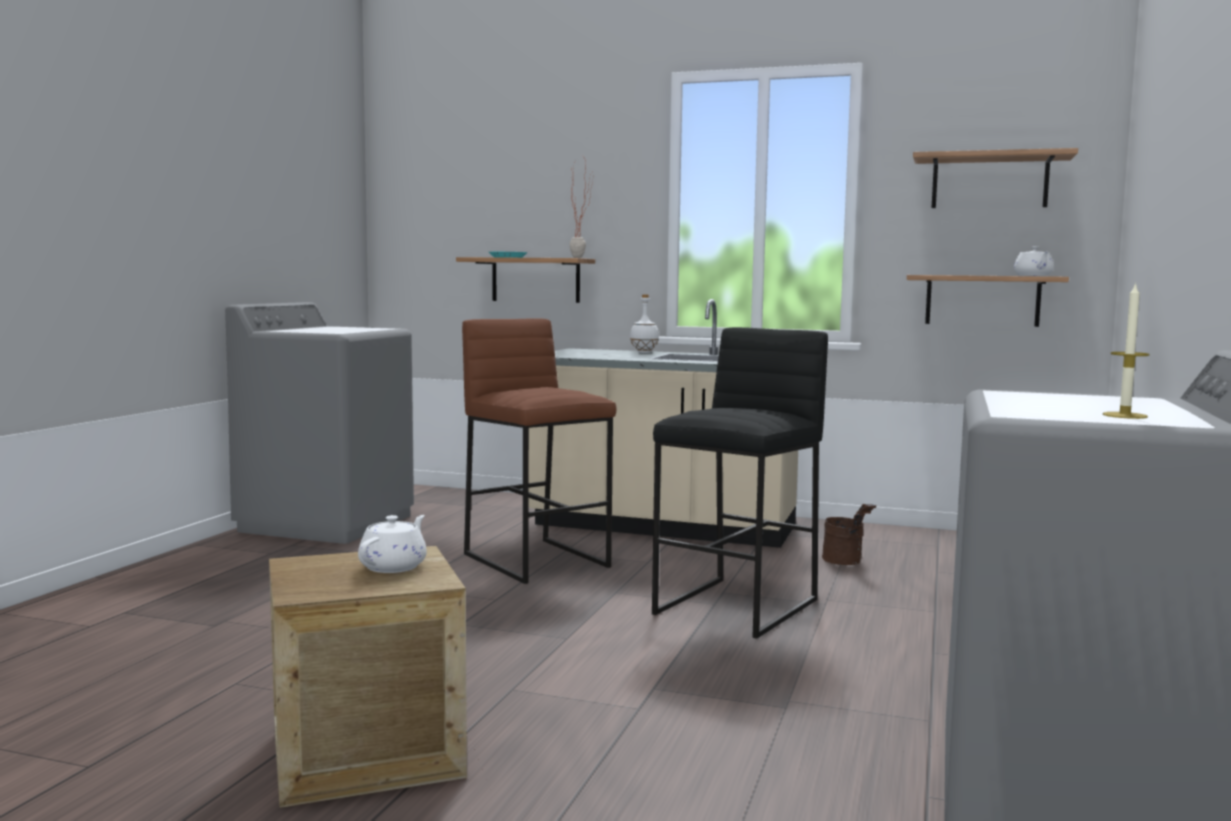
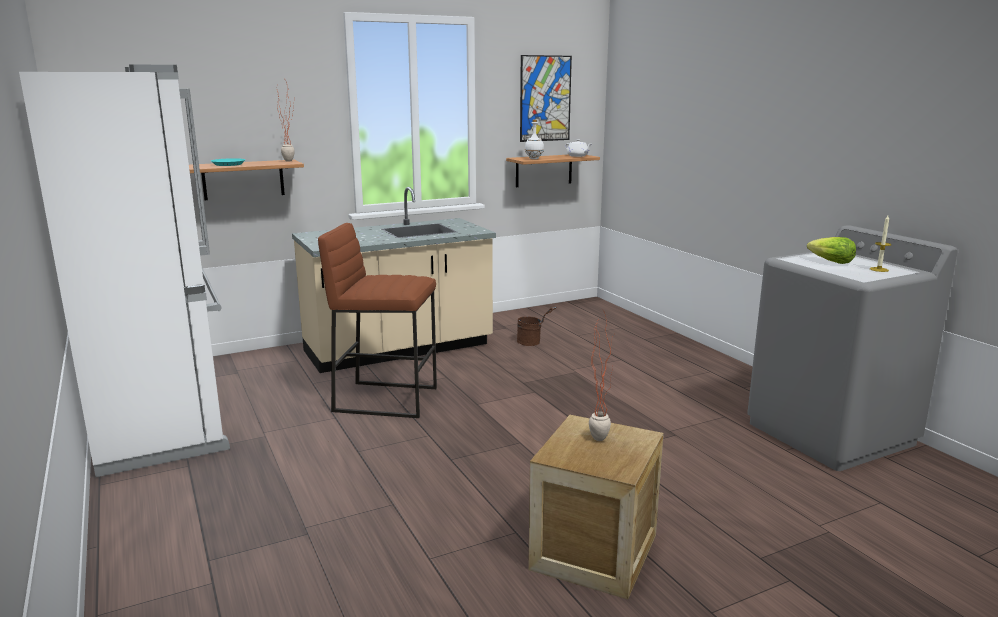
camera: 45 degrees left, 10 degrees up
grey washing machine [225,302,414,544] -> white fridge [19,65,230,477]
white teapot [358,515,427,573] -> potted plant [589,310,616,441]
white bottle [630,294,659,353] -> white bottle moved to [525,120,544,159]
black stool [652,327,828,639] -> none
shelf [913,148,1078,208] -> picture [520,55,572,142]
none -> lettuce [807,237,856,264]

